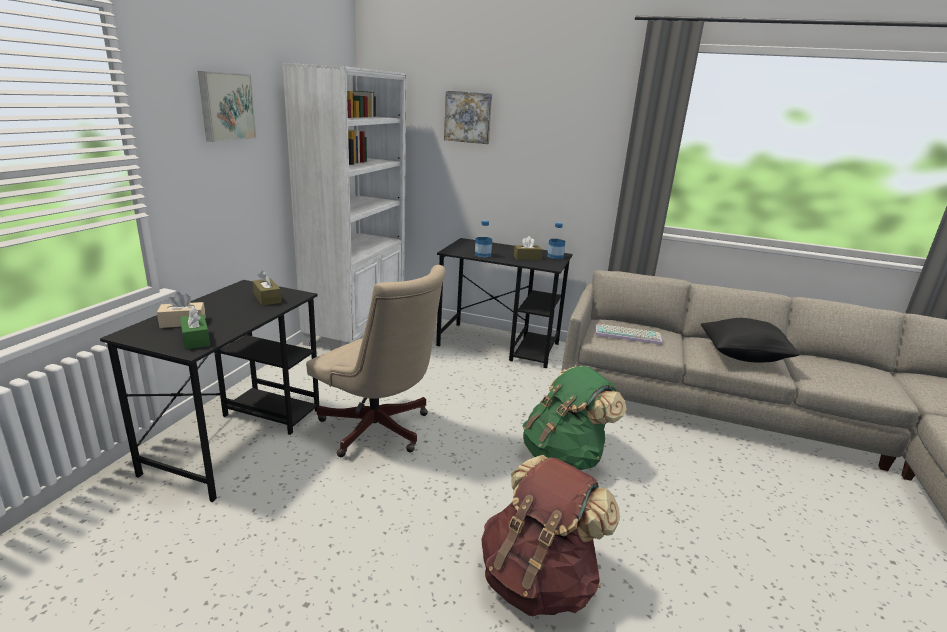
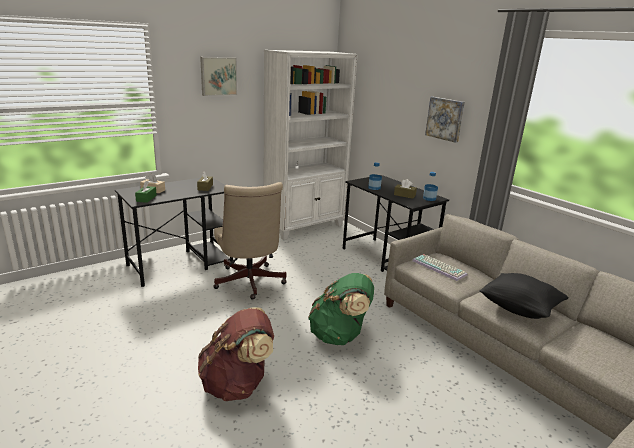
camera: 35 degrees right, 0 degrees up
picture [444,91,492,144] -> picture moved to [425,97,465,143]

